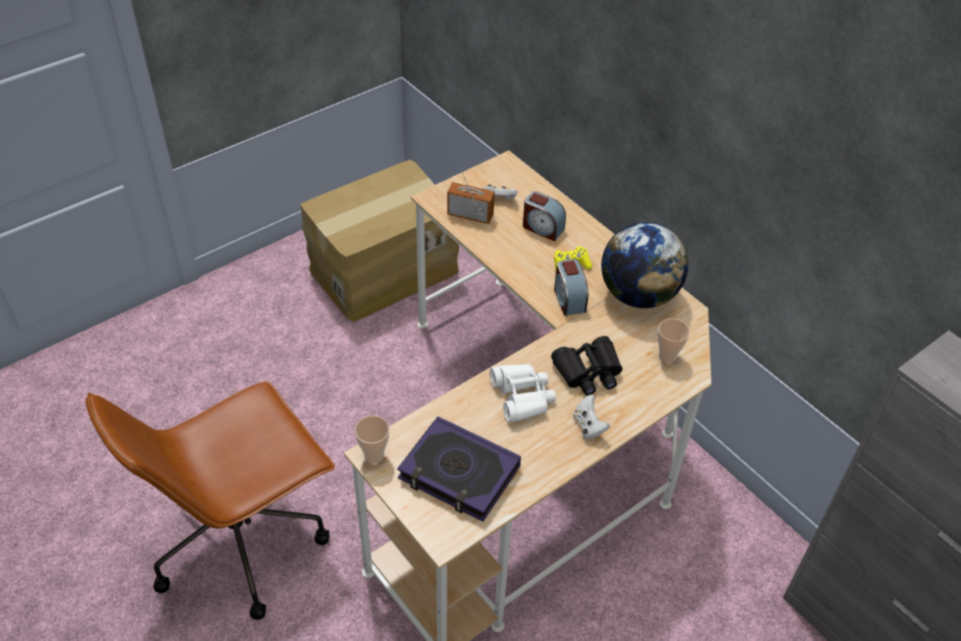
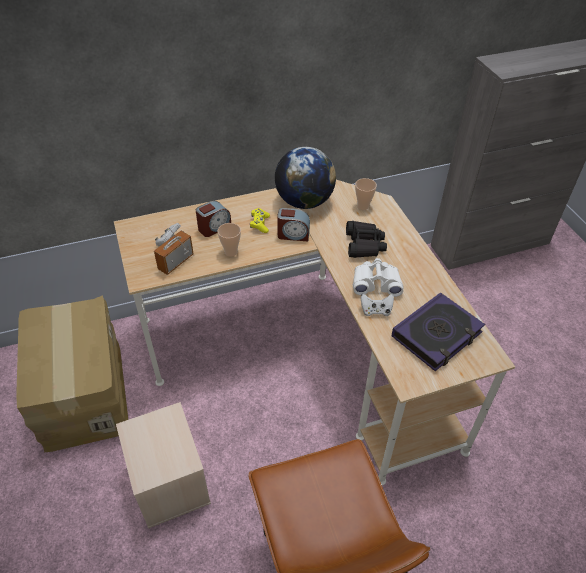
camera: 70 degrees left, 0 degrees up
cup [355,416,389,463] -> cup moved to [217,223,241,256]
white game controller [573,395,610,440] -> white game controller moved to [361,294,394,316]
none -> beige storage box [116,402,211,529]

